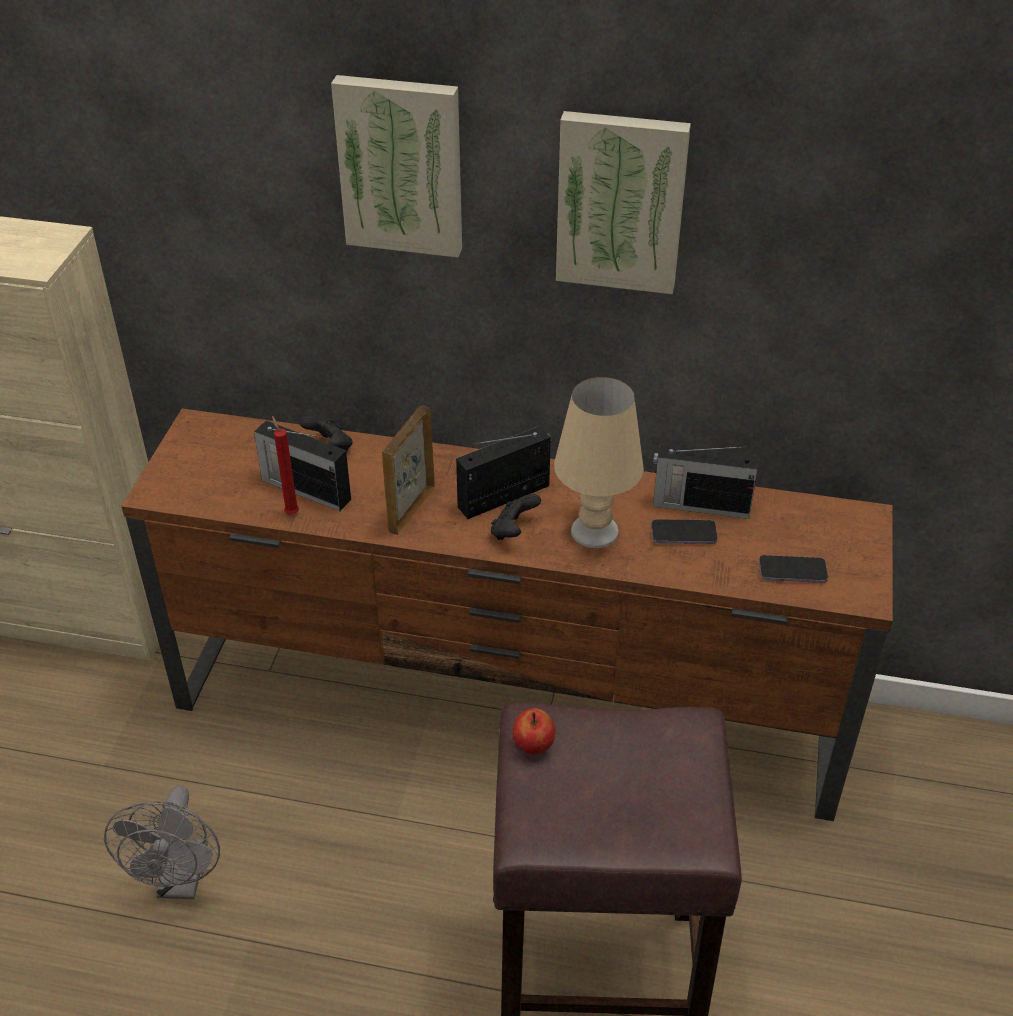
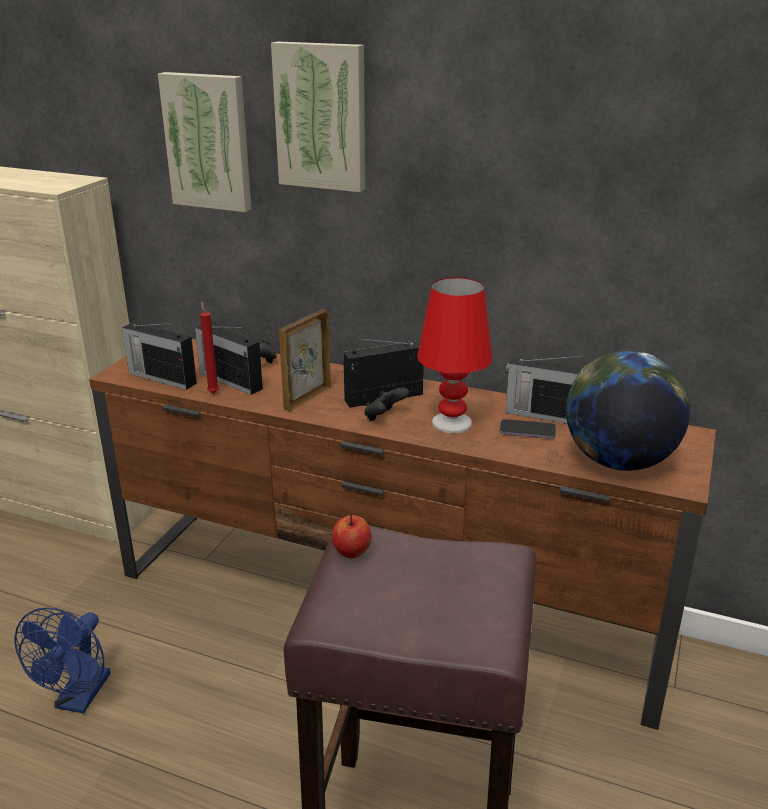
camera: 10 degrees right, 15 degrees down
grey fan [104,786,220,899] -> blue fan [14,608,111,714]
beige table lamp [554,377,644,548] -> red table lamp [417,277,493,433]
picture [556,111,691,294] -> picture moved to [158,72,251,212]
phone [759,555,828,583] -> globe [566,351,690,471]
none -> radio [122,322,197,390]

